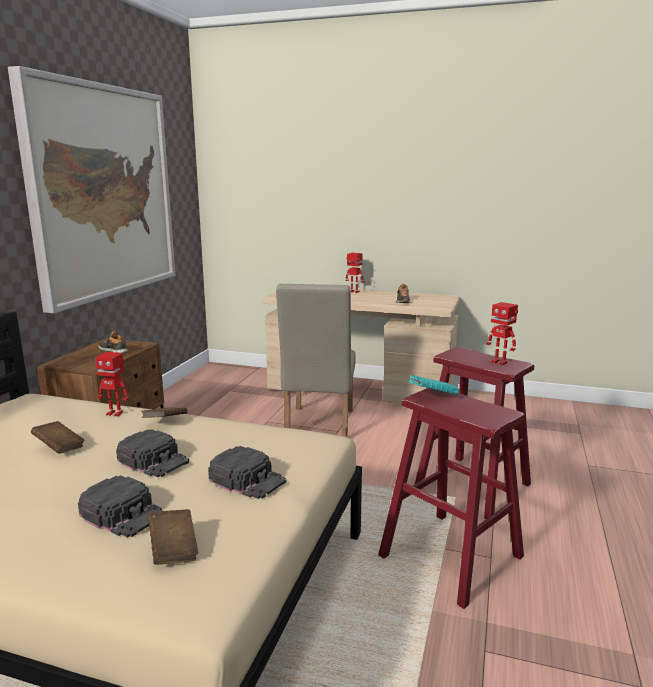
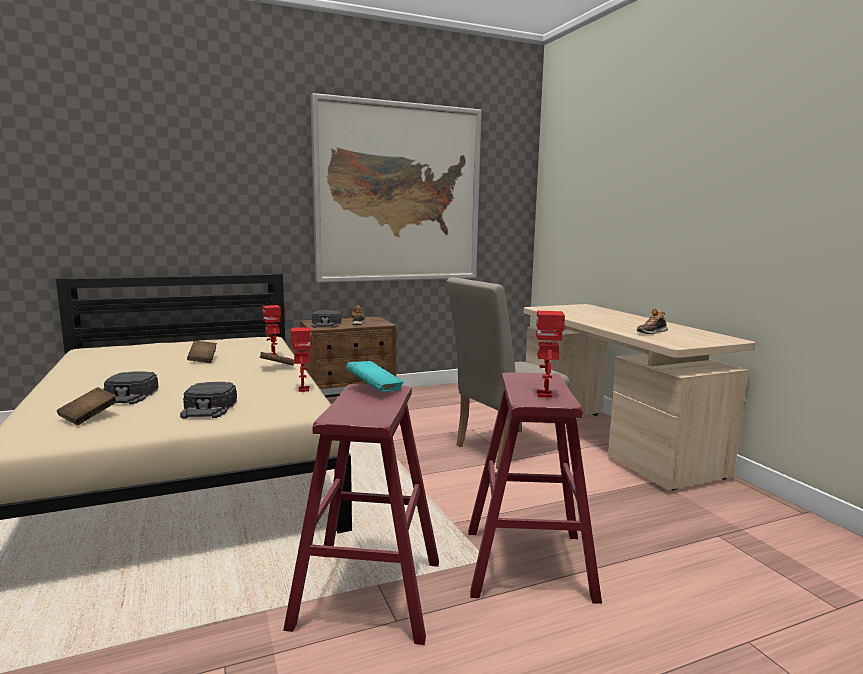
camera: 50 degrees right, 5 degrees down
black cap [116,429,189,477] -> black cap moved to [312,310,341,328]
toy robot [346,253,365,293] -> toy robot moved to [291,327,311,392]

